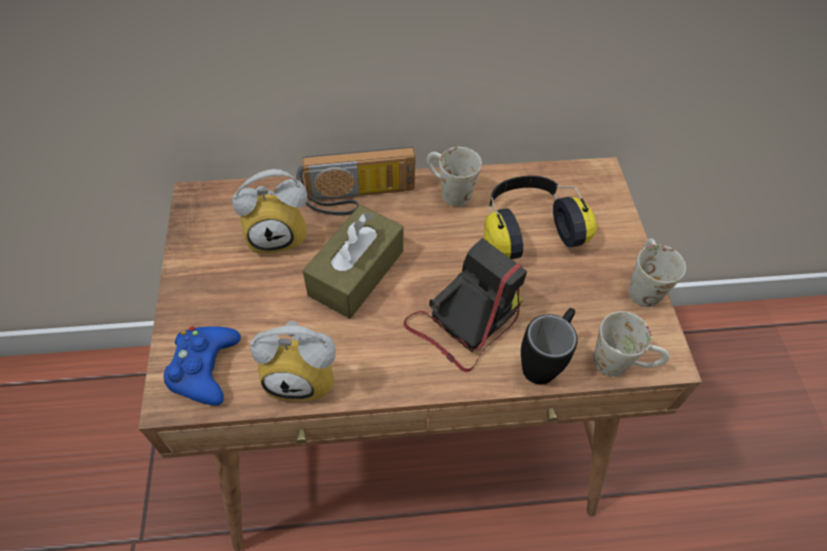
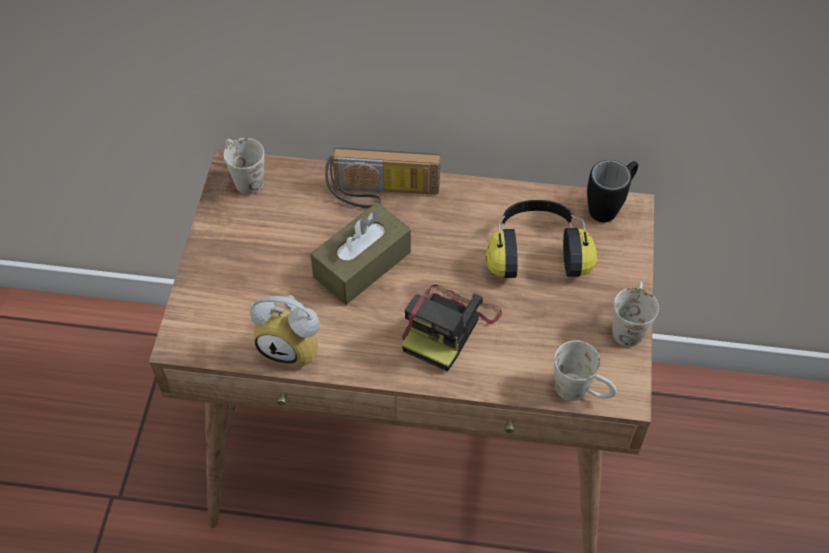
camera: 15 degrees right, 0 degrees up
blue game controller [164,326,241,405] -> none
alarm clock [232,169,307,255] -> none
camera [403,238,527,372] -> camera turned 150 degrees clockwise [402,284,502,372]
white mug [427,147,482,207] -> white mug moved to [224,138,264,195]
black mug [521,308,578,385] -> black mug moved to [587,160,638,222]

